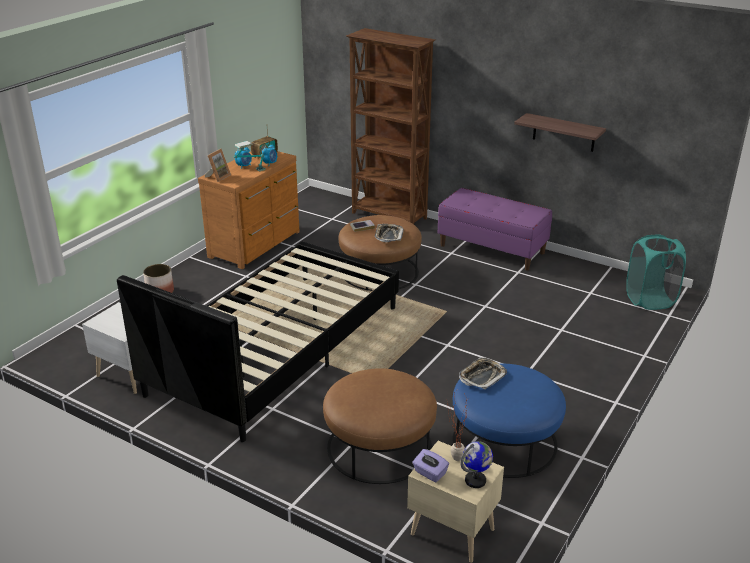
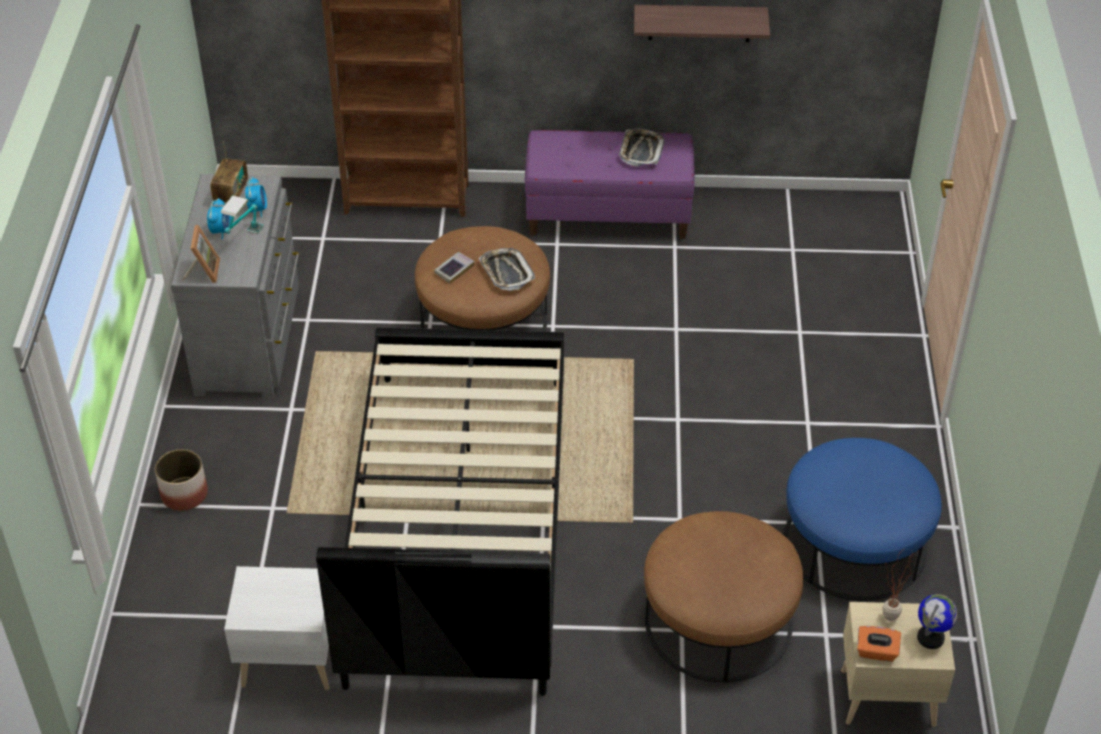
camera: 30 degrees left, 15 degrees up
brown dresser [198,151,299,269] -> grey dresser [171,174,299,398]
purple tissue box [412,449,449,482] -> orange tissue box [857,626,901,662]
tray [459,357,507,389] -> tray moved to [619,128,665,167]
turquoise laundry basket [626,234,686,310] -> none

